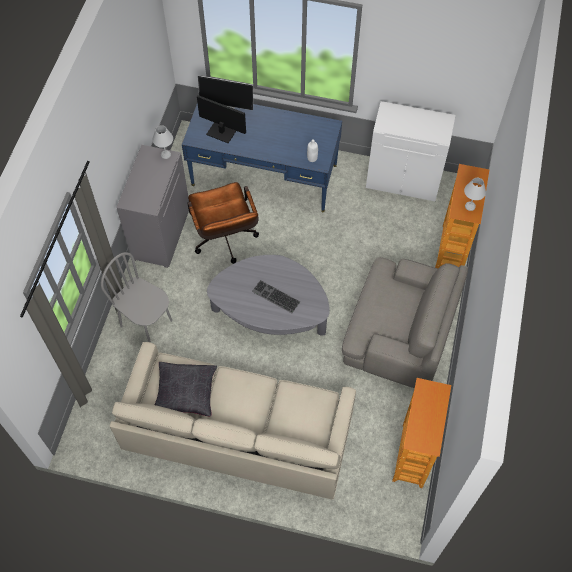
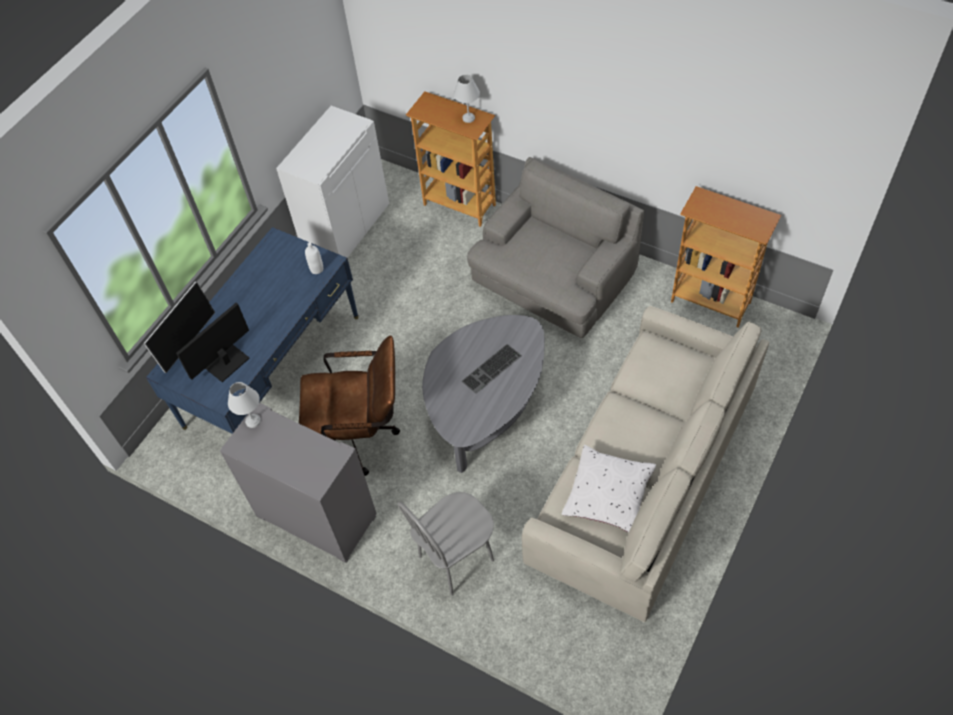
camera: 70 degrees left, 5 degrees down
black pillow [155,362,217,416] -> white pillow [562,445,656,533]

